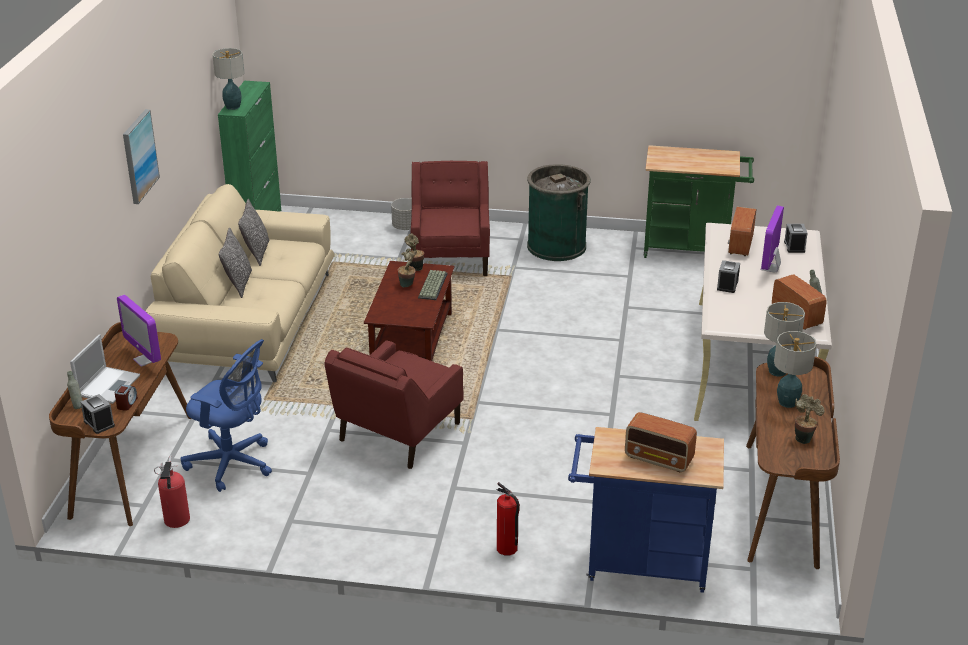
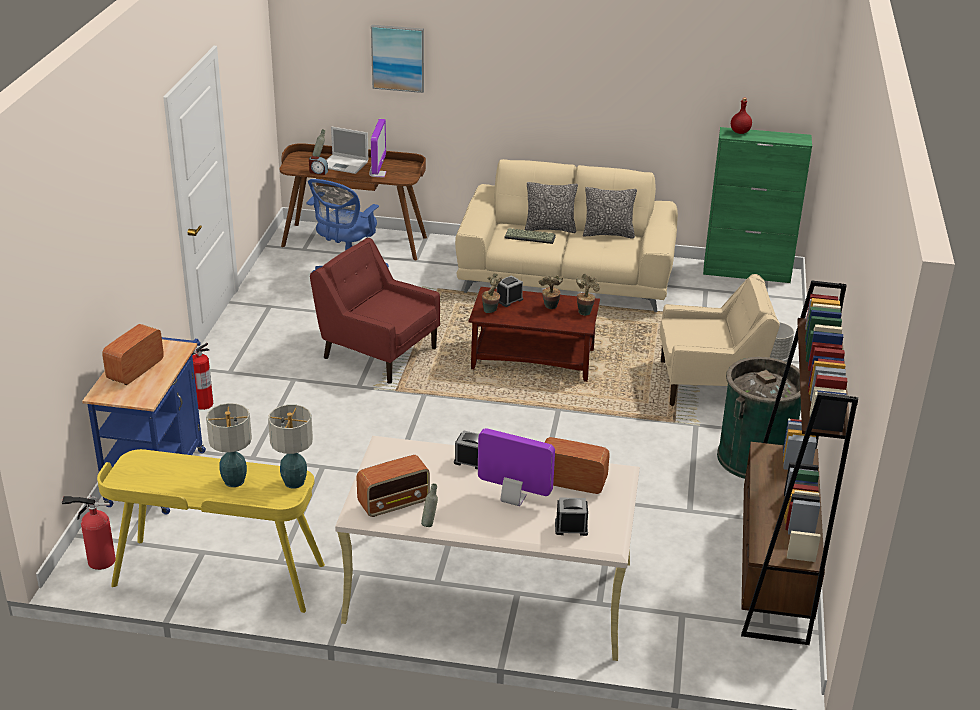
camera: 90 degrees right, 0 degrees up
alarm clock [81,394,115,434] -> alarm clock moved to [497,275,523,307]
monitor [117,295,161,367] -> monitor turned 135 degrees clockwise [369,119,386,178]
picture [123,109,160,204] -> picture moved to [371,25,424,93]
fire extinguisher [154,455,190,528] -> fire extinguisher moved to [62,495,116,570]
table lamp [212,48,244,110] -> red bottle [731,98,752,134]
red armchair [410,161,490,277] -> beige armchair [659,274,780,406]
keyboard [418,270,448,300] -> keyboard moved to [504,228,556,244]
green cart [644,145,754,258] -> brown bookcase [741,280,858,645]
brown desk [746,357,840,569] -> yellow desk [97,449,325,613]
potted plant [795,394,825,444] -> potted plant moved to [482,273,502,313]

